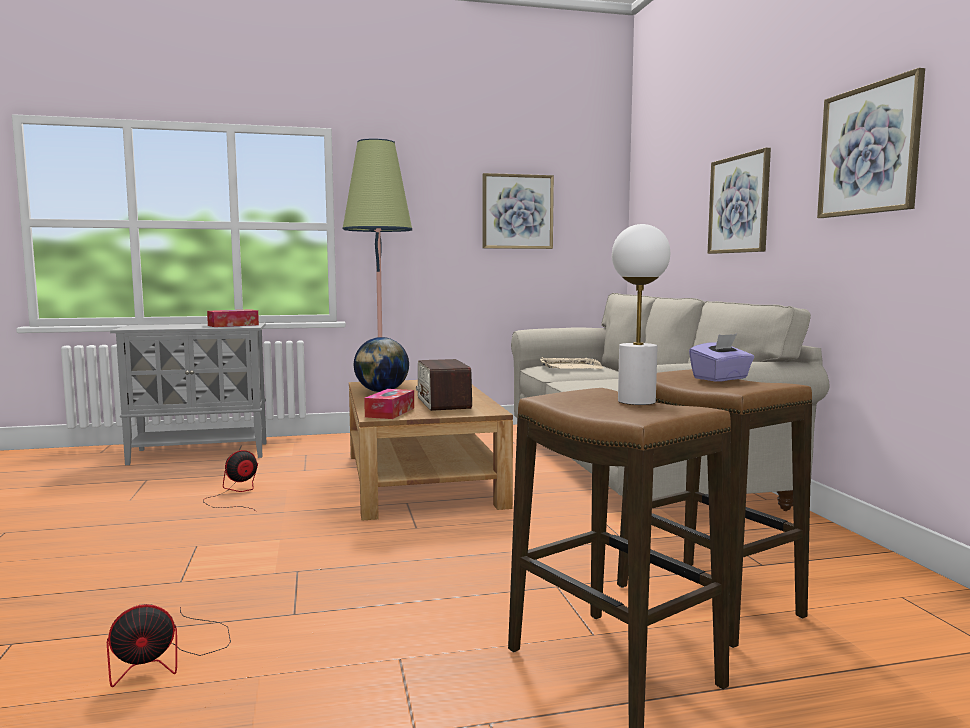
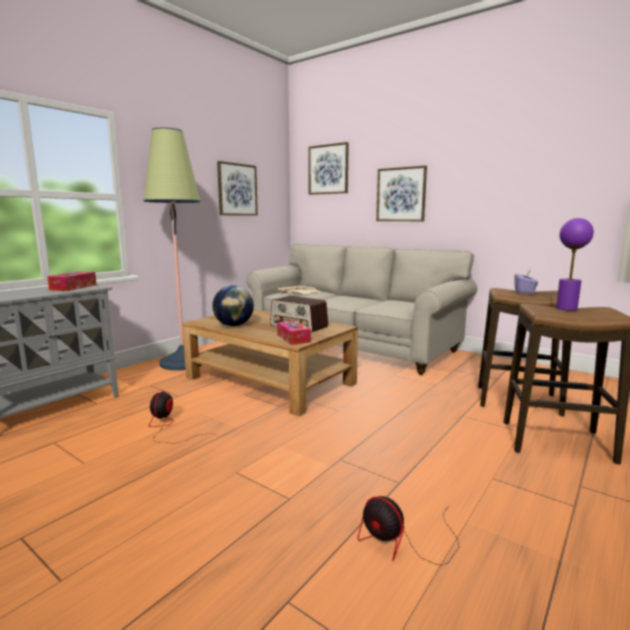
camera: 40 degrees left, 5 degrees up
fan [107,604,231,687] -> fan turned 105 degrees clockwise [358,496,459,566]
white table lamp [612,224,670,405] -> purple table lamp [556,218,594,310]
picture [817,68,925,218] -> picture moved to [308,142,349,195]

